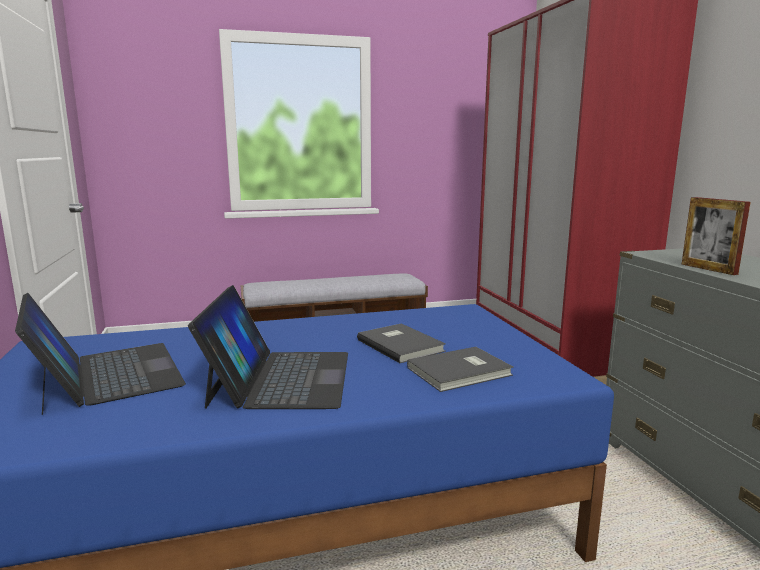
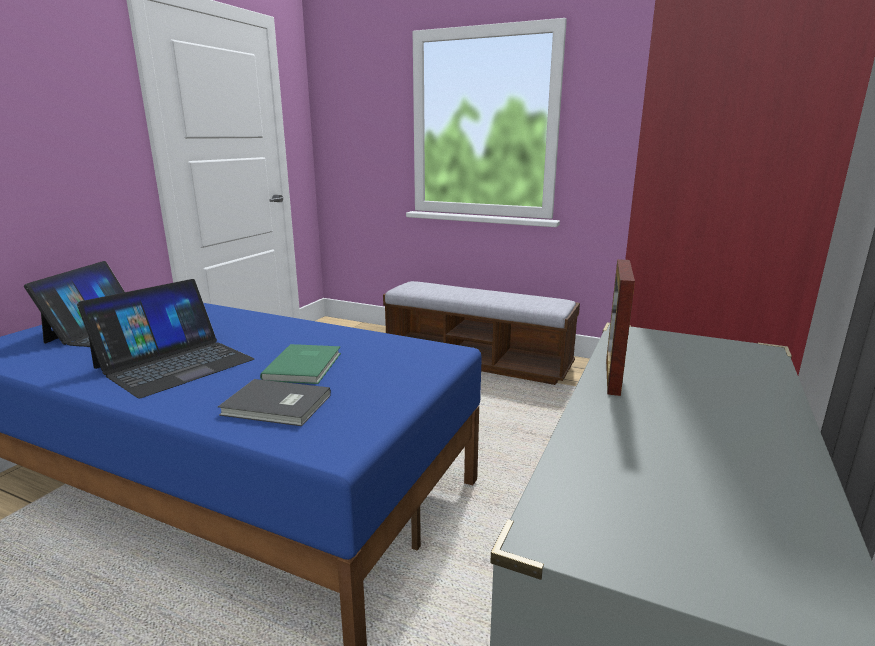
camera: 40 degrees right, 5 degrees up
grey book [357,323,446,363] -> green book [260,344,341,384]

